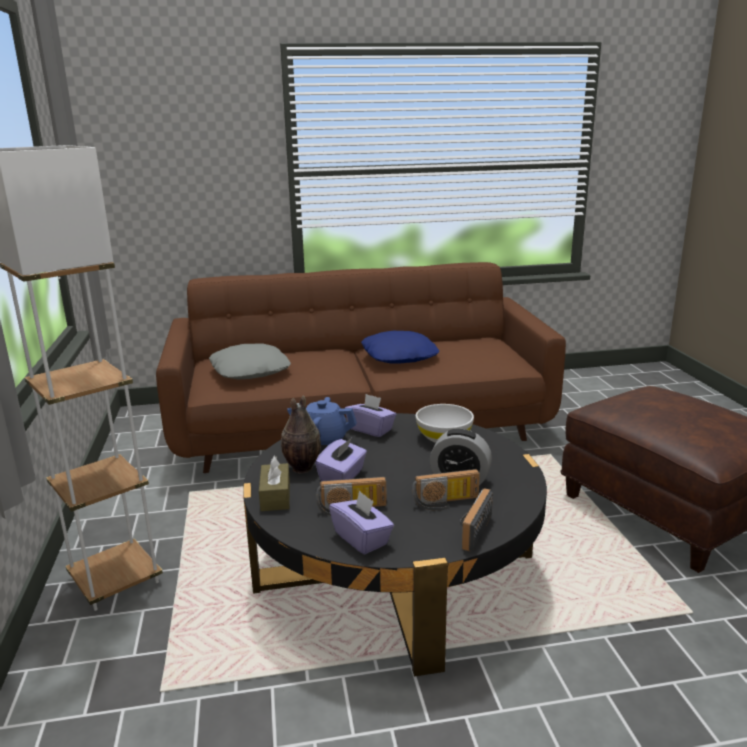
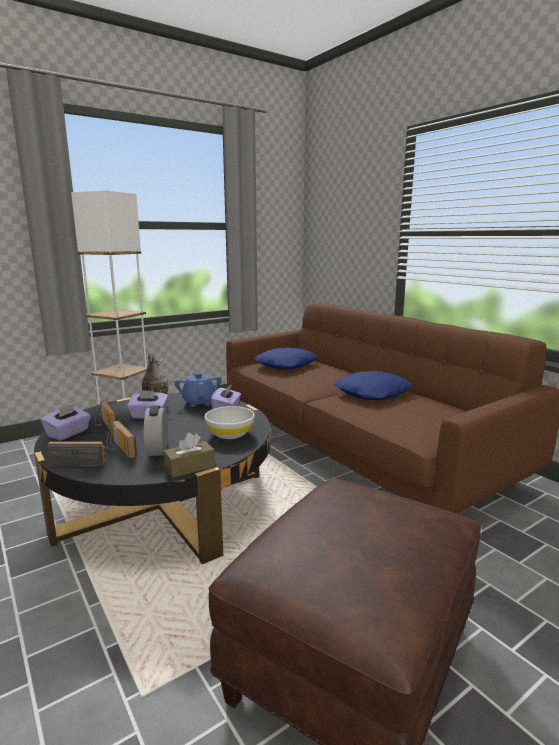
camera: 65 degrees right, 5 degrees down
grey pillow [209,344,291,380] -> blue pillow [254,347,317,369]
brown tissue box [259,456,290,511] -> brown tissue box moved to [163,433,215,478]

